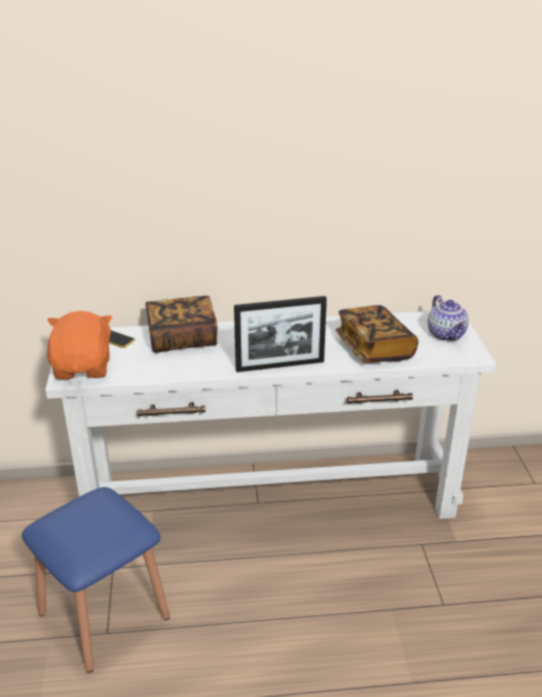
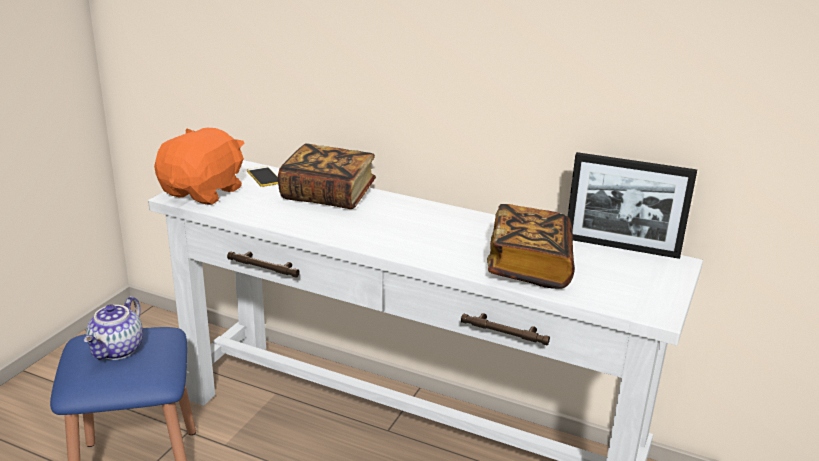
camera: 30 degrees right, 5 degrees down
picture frame [234,296,327,372] -> picture frame moved to [568,152,697,259]
teapot [428,295,469,341] -> teapot moved to [84,296,143,360]

